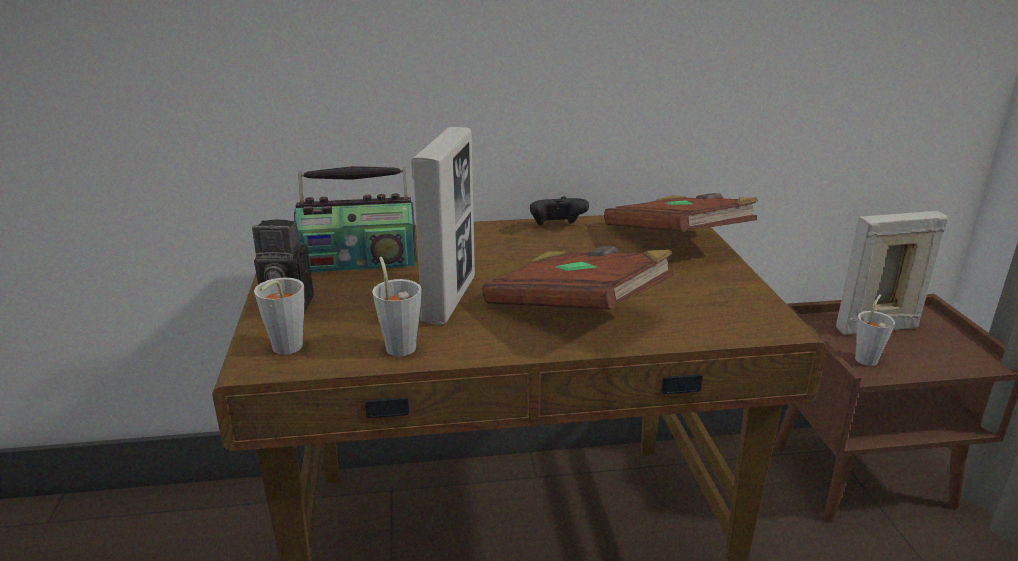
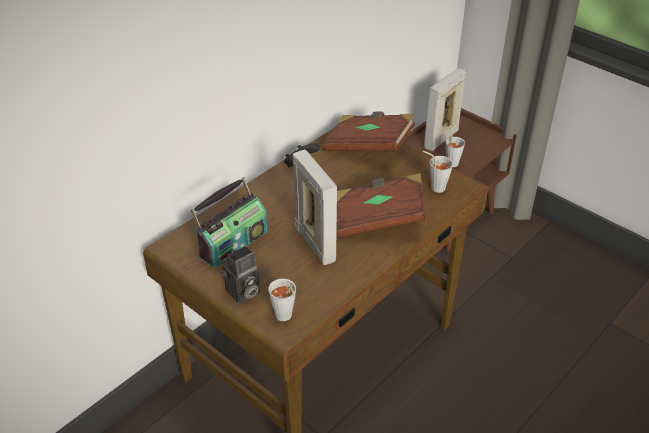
camera: 40 degrees left, 15 degrees up
grey cup [372,257,421,356] -> grey cup moved to [423,151,453,193]

